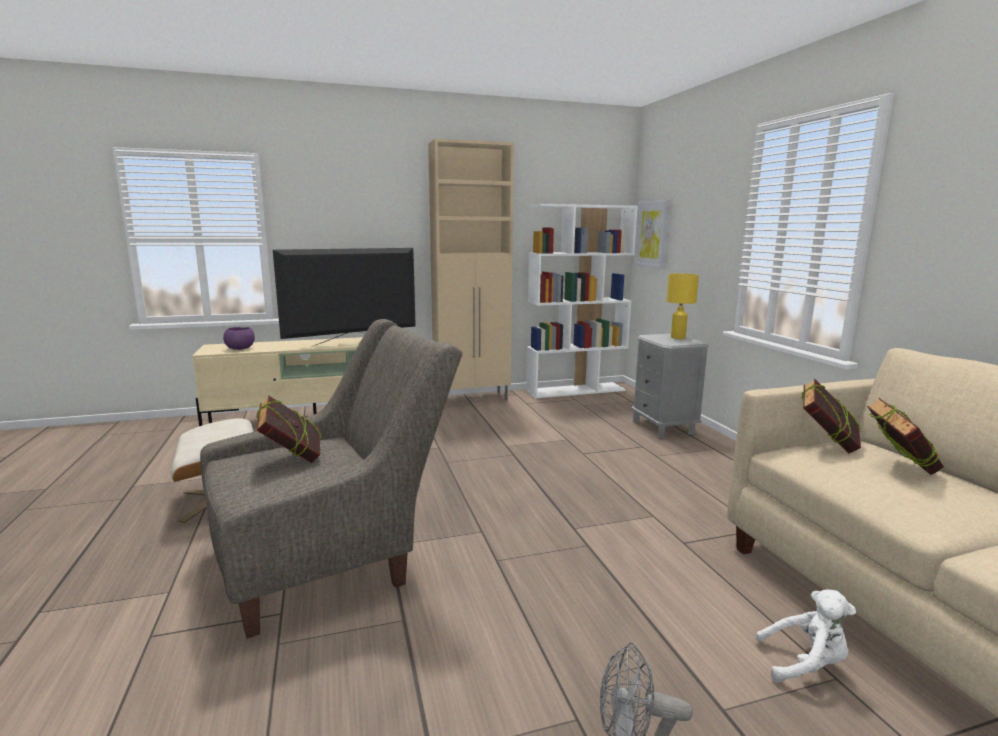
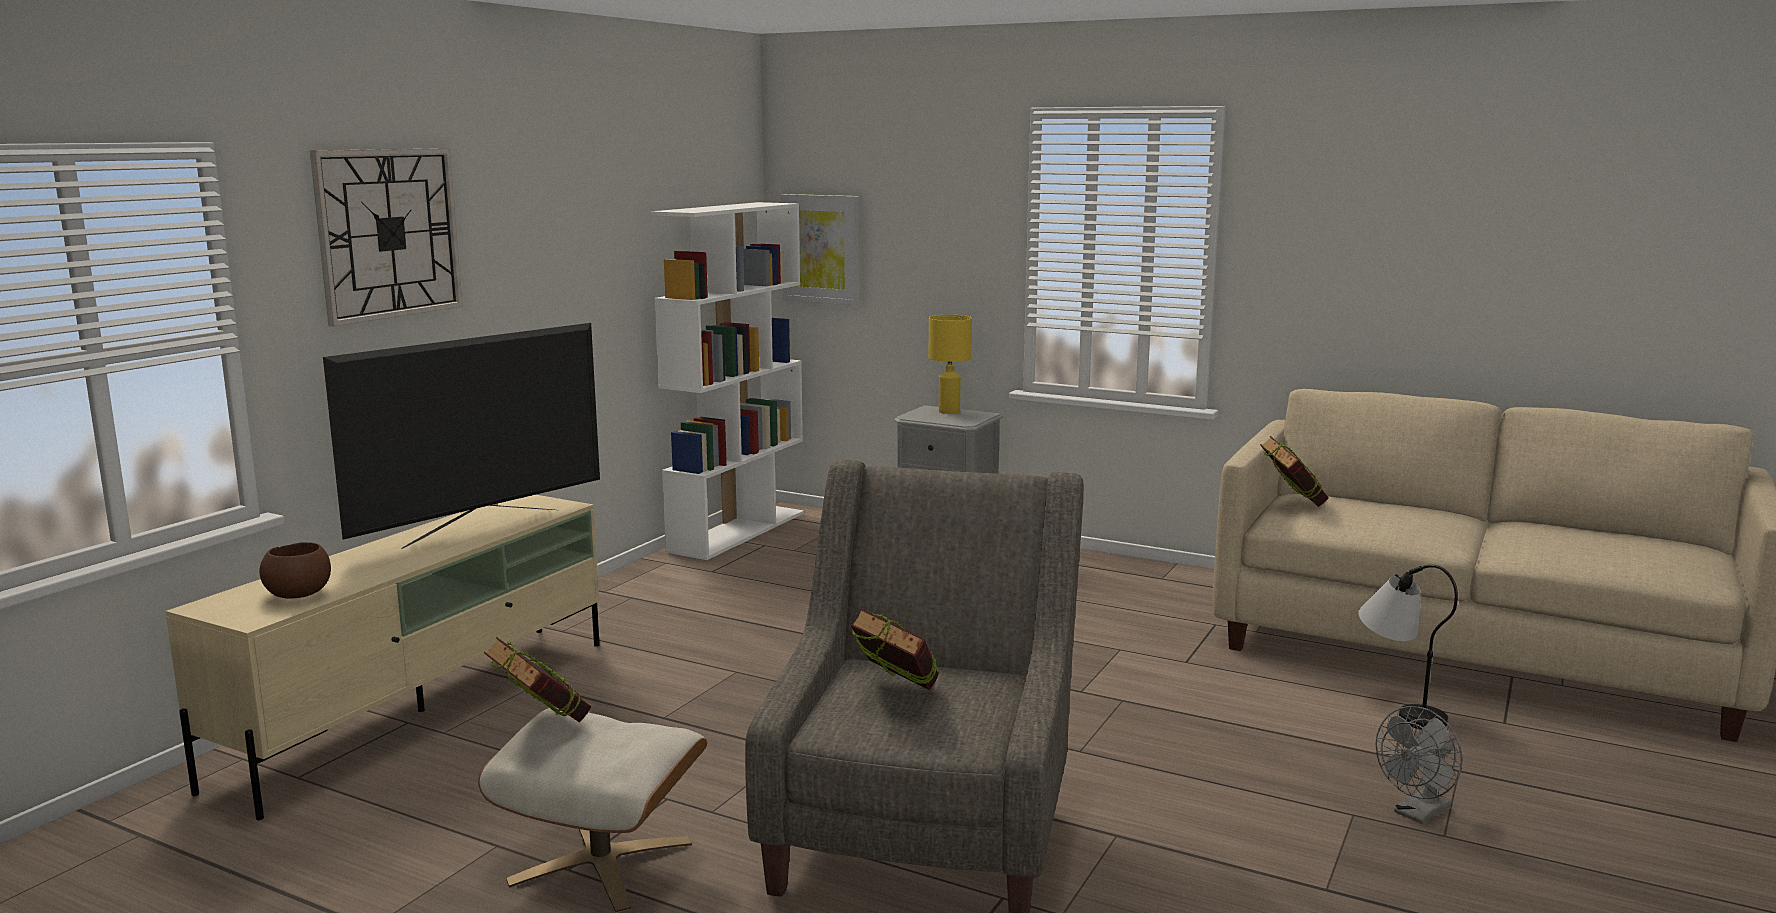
camera: 45 degrees left, 0 degrees up
purple bowl [223,327,255,350] -> brown bowl [259,542,331,599]
television [273,248,416,347] -> television turned 150 degrees counterclockwise [323,323,600,549]
beige cabinet [428,138,514,400] -> none
white plush toy [755,590,856,683] -> table lamp [1358,565,1458,730]
book [867,398,944,475] -> book moved to [484,637,592,722]
none -> wall clock [310,148,463,327]

